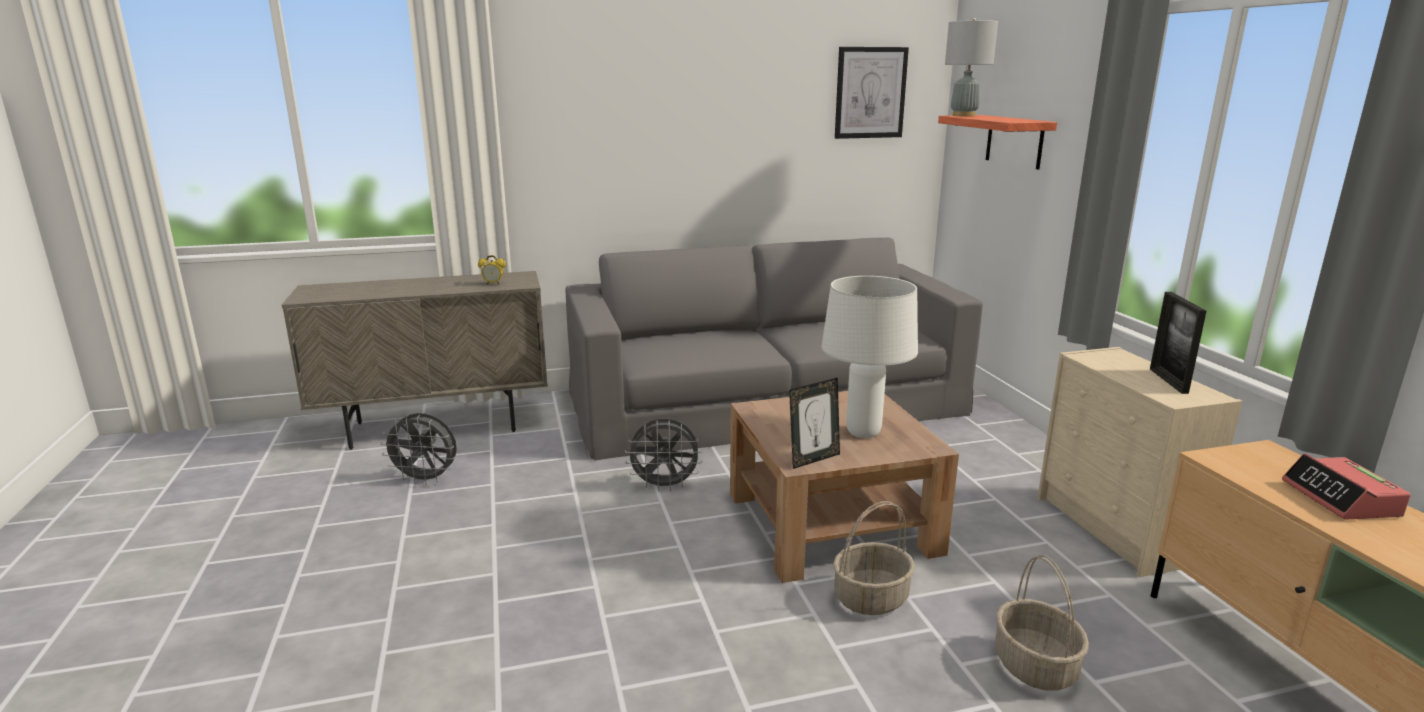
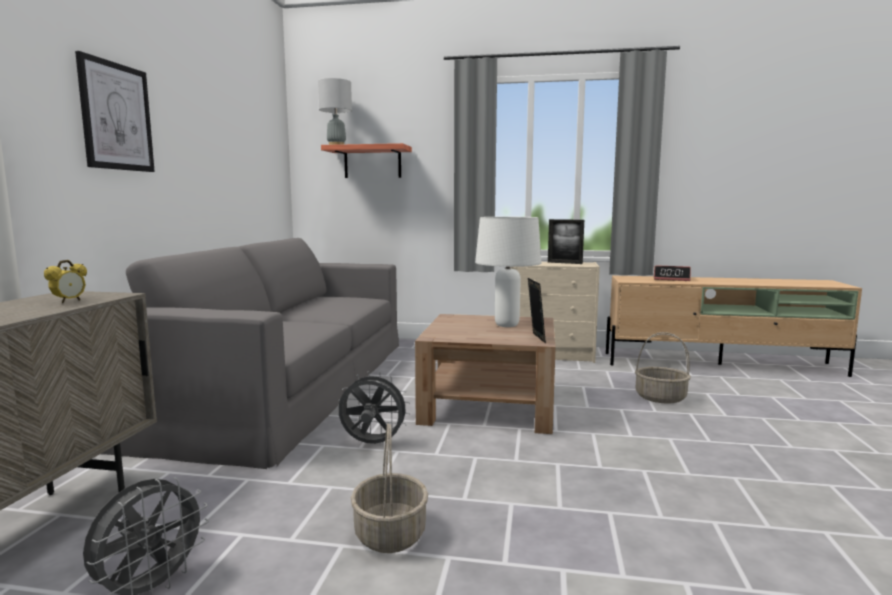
camera: 65 degrees left, 10 degrees down
grey fan [625,419,702,491] -> grey fan turned 105 degrees counterclockwise [338,371,410,444]
basket [833,501,915,615] -> basket moved to [351,423,428,553]
picture [835,47,909,139] -> picture moved to [75,51,155,172]

